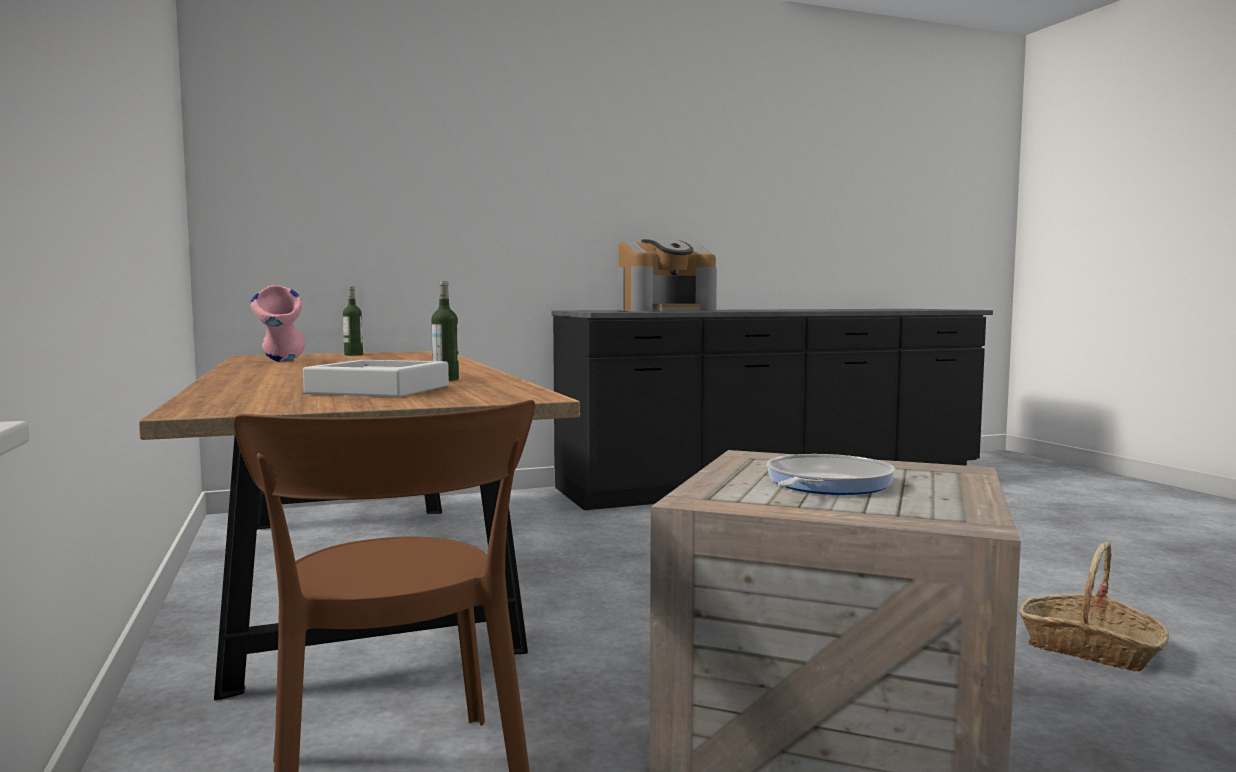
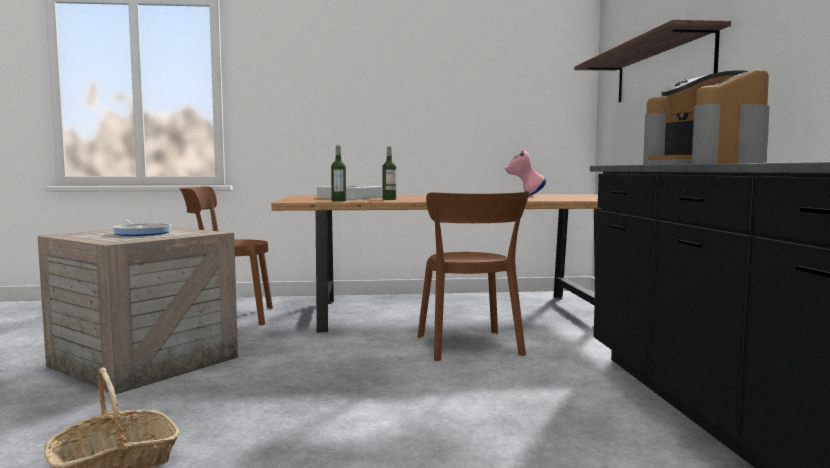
camera: 105 degrees right, 0 degrees up
bottle [343,286,363,356] -> bottle moved to [331,145,346,202]
none -> brown chair [417,192,529,361]
none -> shelf [574,20,731,102]

